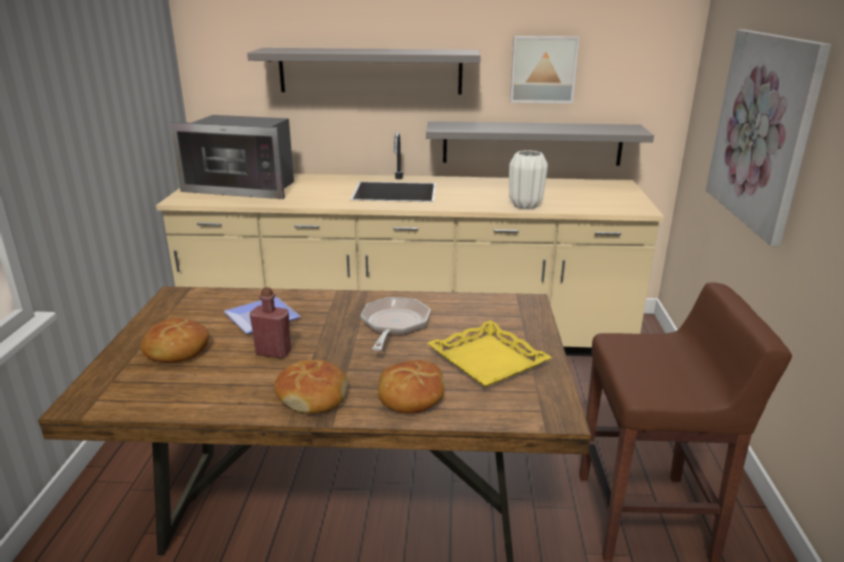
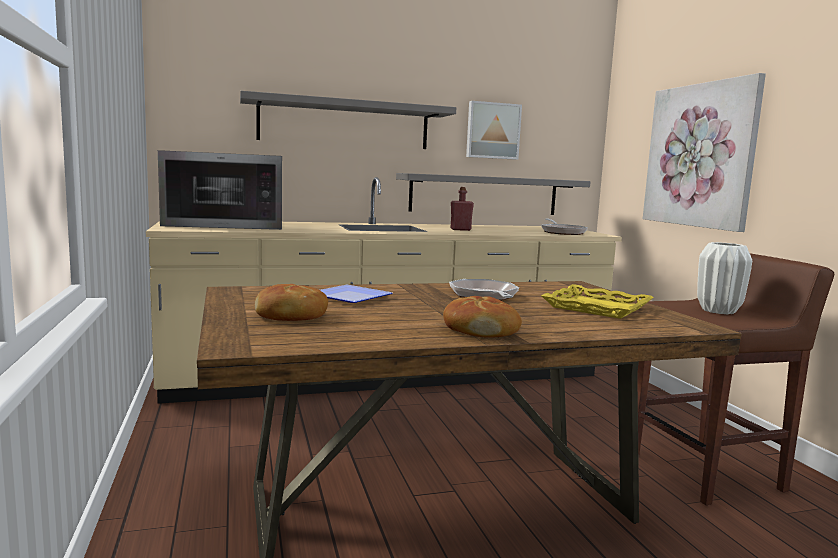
camera: 20 degrees left, 15 degrees down
red bottle [250,287,291,359] -> red bottle moved to [450,187,474,231]
bread [378,360,444,414] -> none
white vase [509,150,548,209] -> white vase moved to [697,242,752,314]
none -> frying pan [541,219,588,235]

